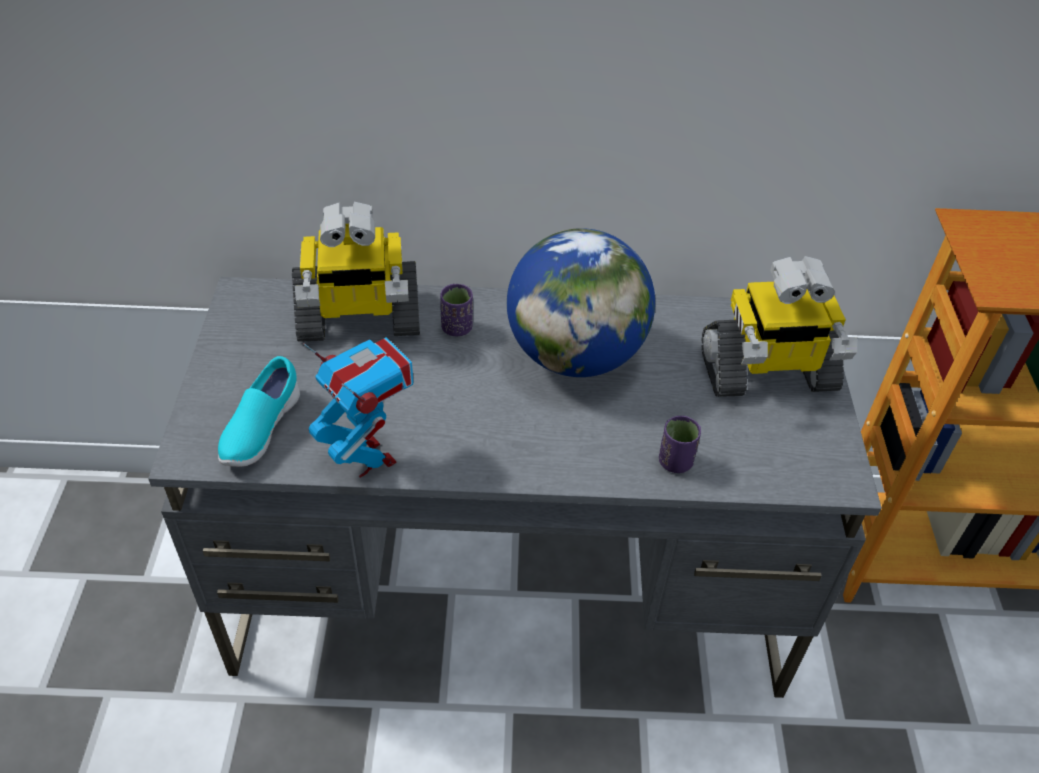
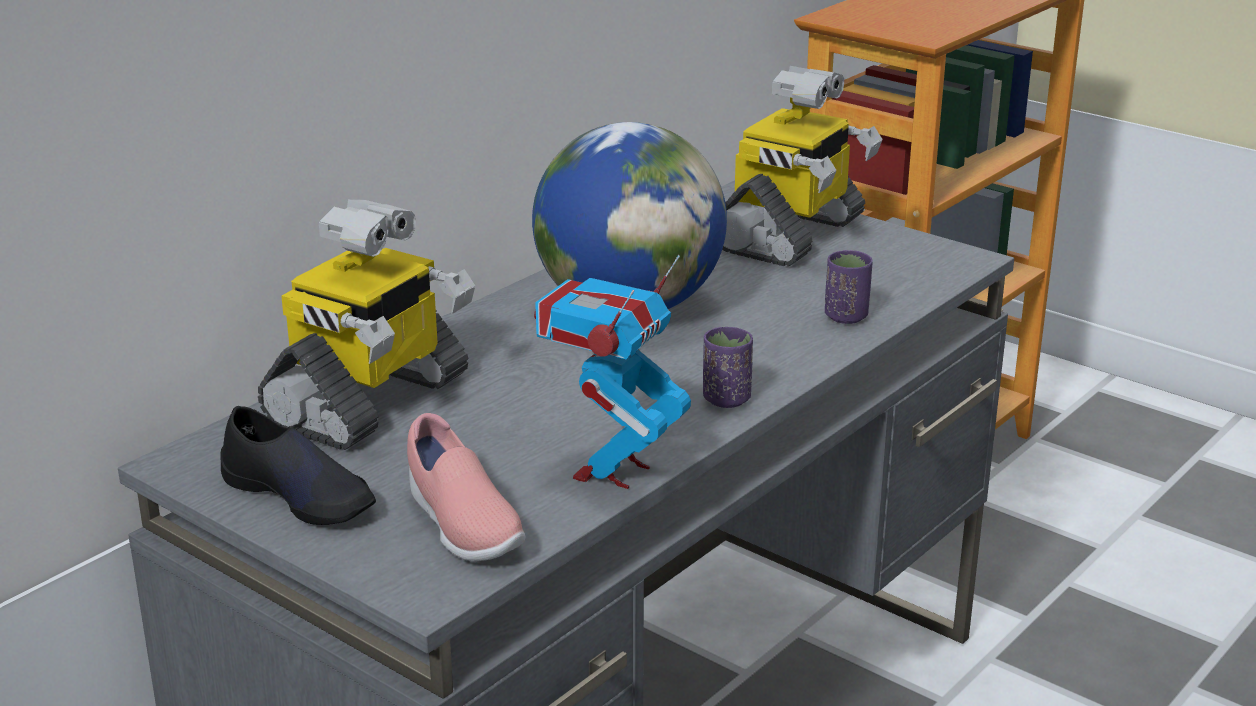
camera: 50 degrees left, 20 degrees down
turquoise shoe [218,356,300,467] -> pink shoe [407,413,525,561]
toy robot [304,337,413,477] -> toy robot turned 60 degrees counterclockwise [534,255,691,489]
purple cup [440,284,473,336] -> purple cup moved to [703,327,753,408]
none -> black shoe [220,406,376,525]

